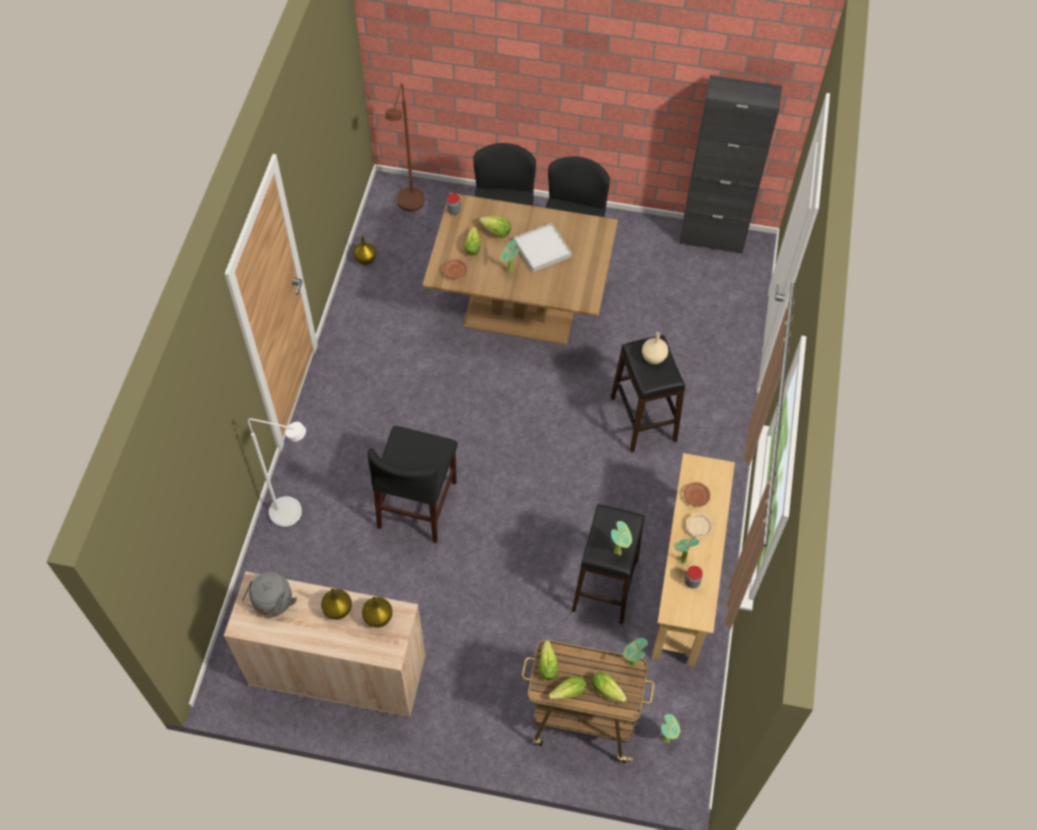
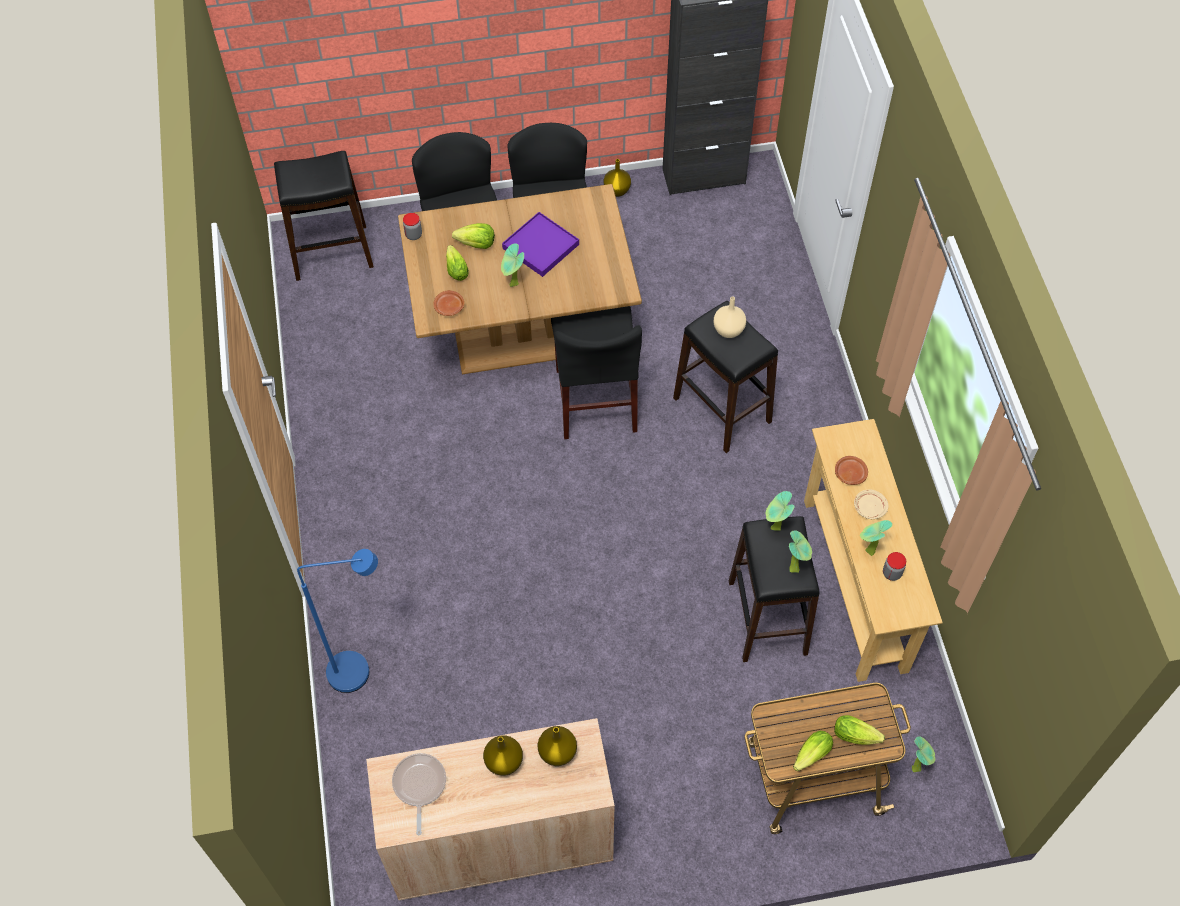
camera: 20 degrees left, 0 degrees up
grey kettle [242,572,297,617] -> frying pan [392,753,446,835]
white floor lamp [248,418,306,528] -> blue floor lamp [297,549,378,693]
yellow vase [353,235,376,265] -> yellow vase moved to [604,159,631,197]
black chair [368,426,458,543] -> black chair moved to [551,306,642,439]
brown floor lamp [385,83,425,211] -> black stool [274,151,374,281]
white tray [514,223,572,272] -> purple tray [502,212,579,277]
lettuce [539,641,559,680] -> none
potted plant [623,638,648,666] -> potted plant moved to [766,491,794,531]

